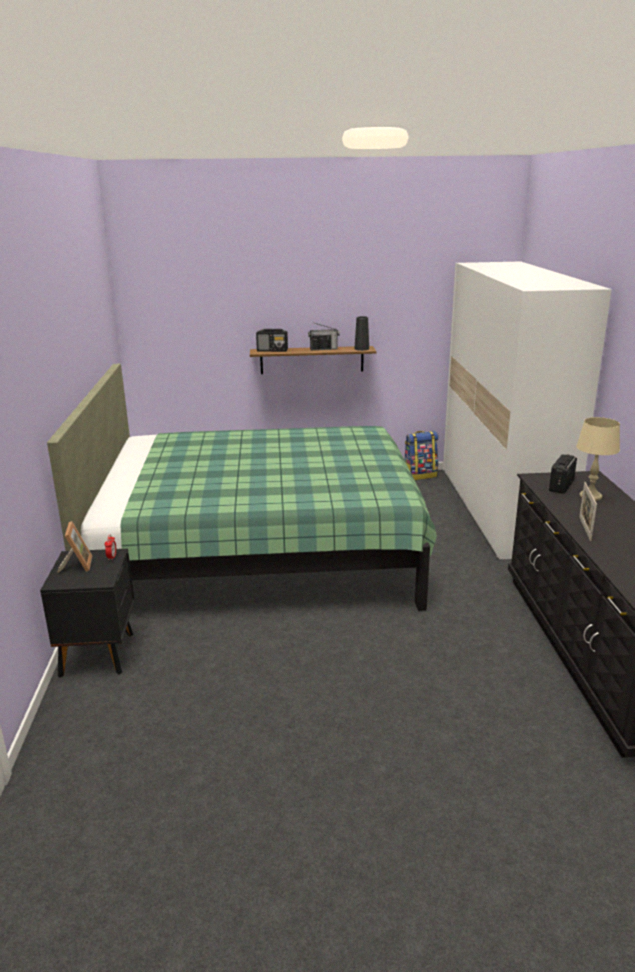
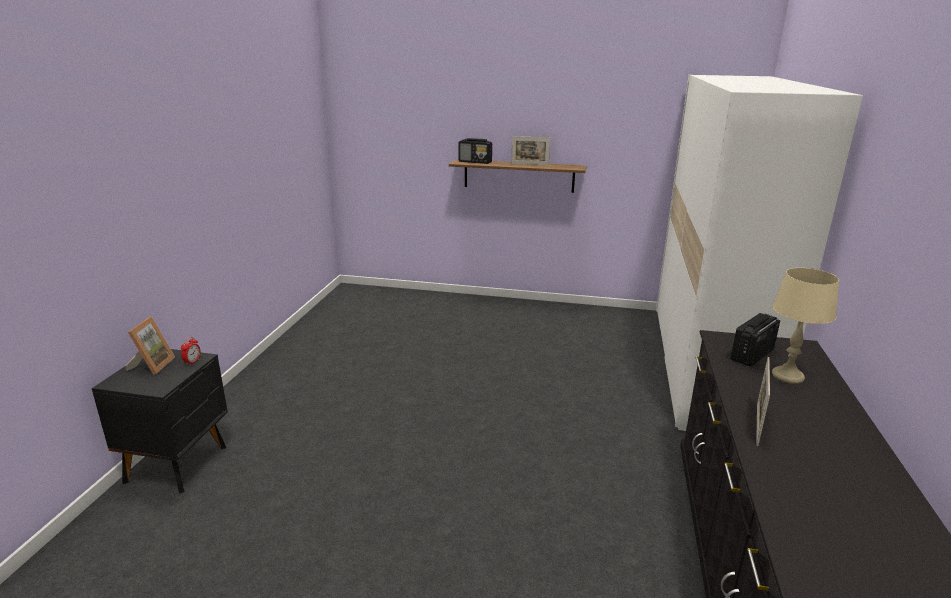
camera: 15 degrees right, 0 degrees up
green bed [47,364,437,611] -> none
radio [308,323,340,350] -> picture frame [511,136,550,165]
black vase [355,316,369,351] -> none
backpack [404,431,439,480] -> none

